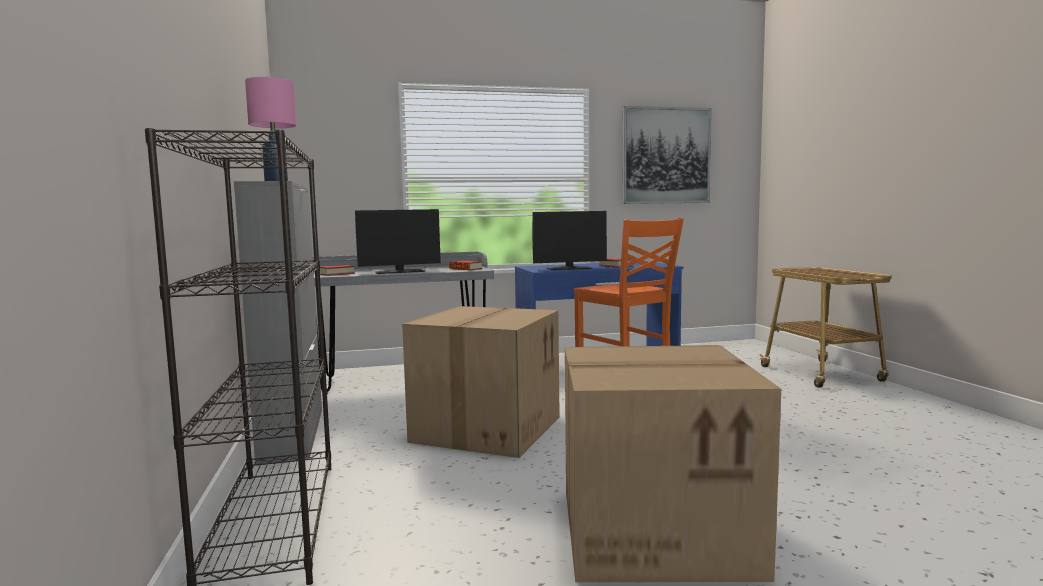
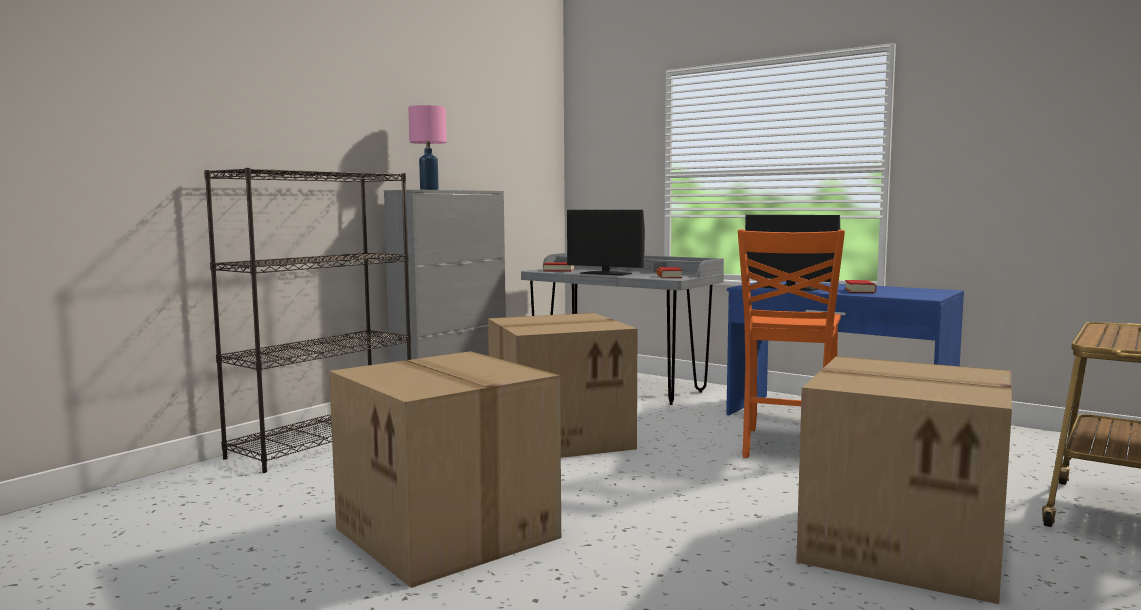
camera: 50 degrees right, 0 degrees up
picture [622,106,712,204] -> none
none -> cardboard box [796,356,1012,604]

